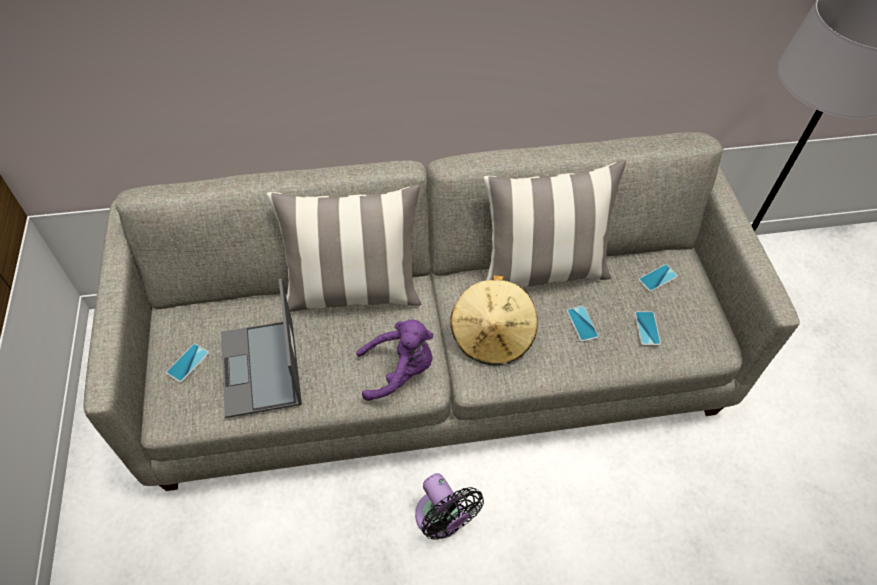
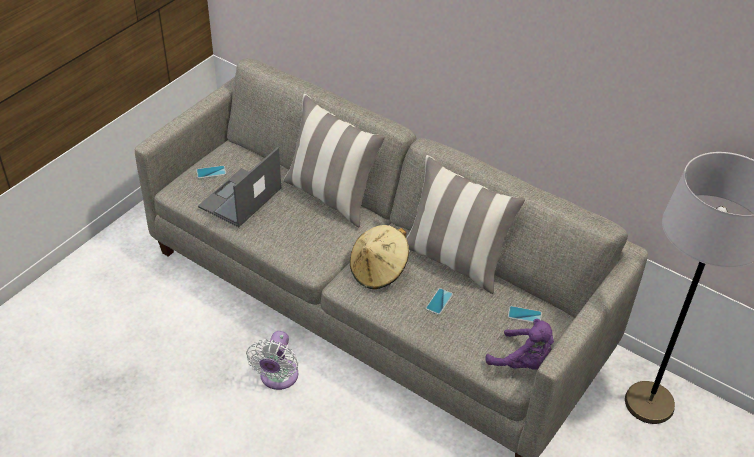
camera: 45 degrees right, 10 degrees down
purple plush toy [356,320,433,401] -> purple plush toy moved to [485,319,554,370]
black fan [415,473,484,540] -> white fan [246,331,298,390]
phone [635,311,661,345] -> none

